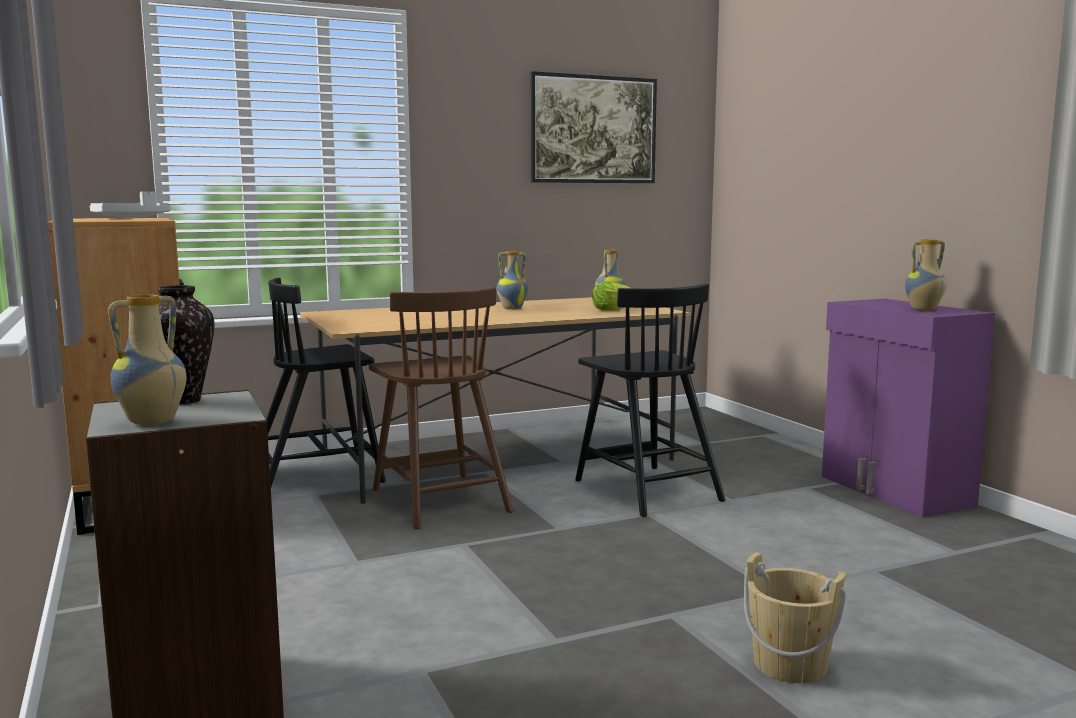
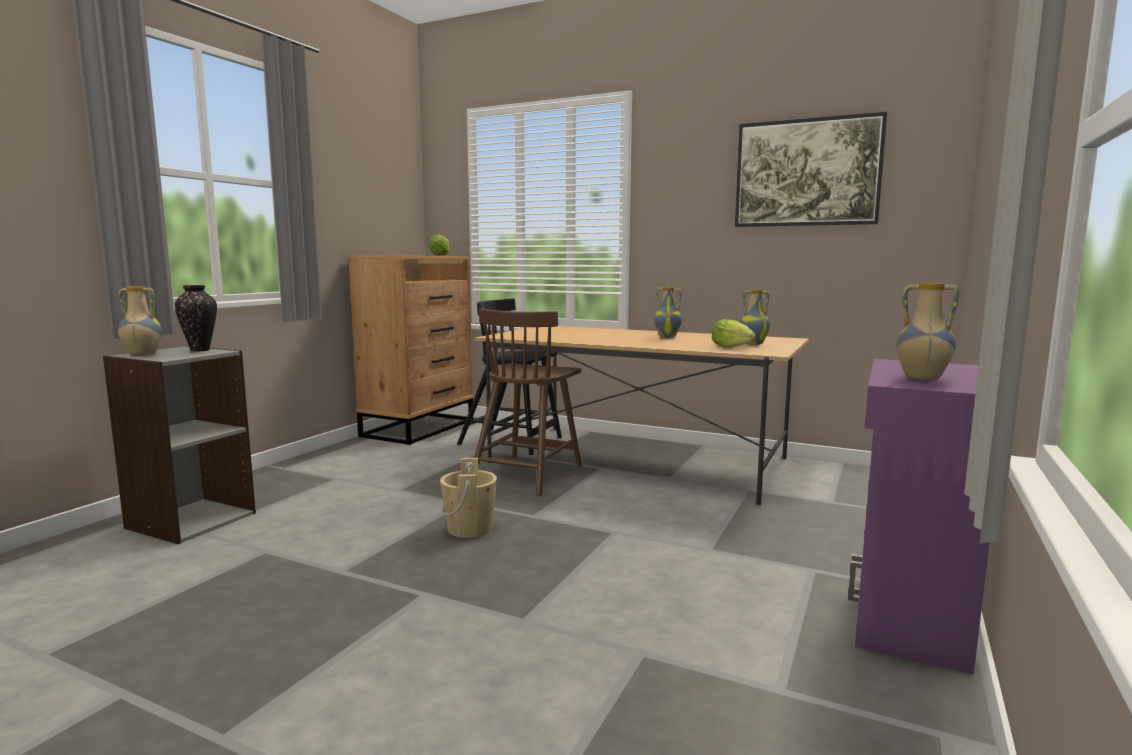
camera: 50 degrees right, 0 degrees up
grey tray [90,191,170,218] -> lettuce [428,235,450,256]
black chair [575,283,725,517] -> none
beige bucket [744,552,846,683] -> beige bucket moved to [440,458,497,538]

